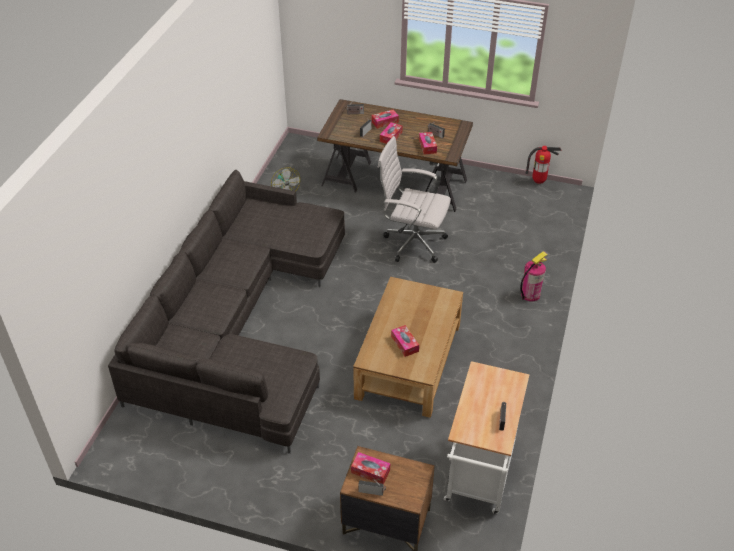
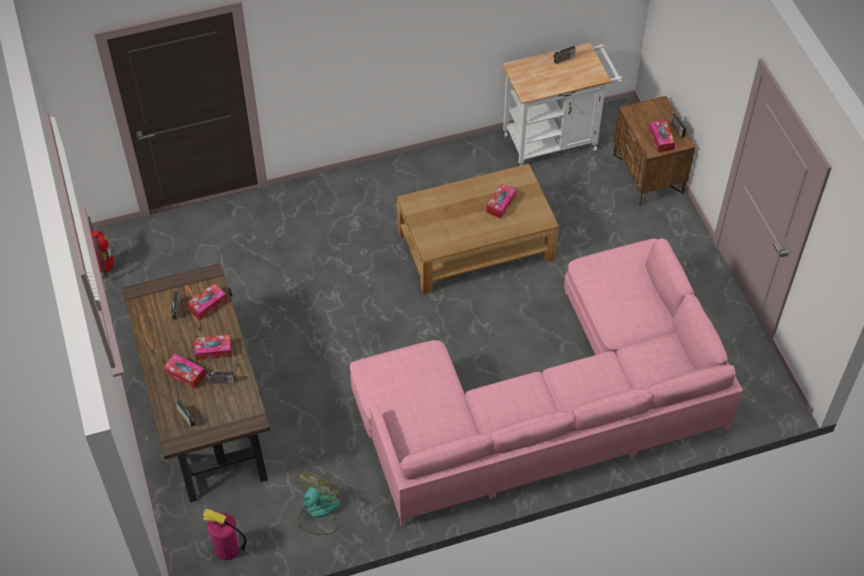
camera: 125 degrees left, 10 degrees up
grey sofa [108,170,345,453] -> pink sofa [350,238,743,526]
white office chair [378,136,451,263] -> none
fire extinguisher [520,251,548,301] -> fire extinguisher moved to [203,509,246,560]

